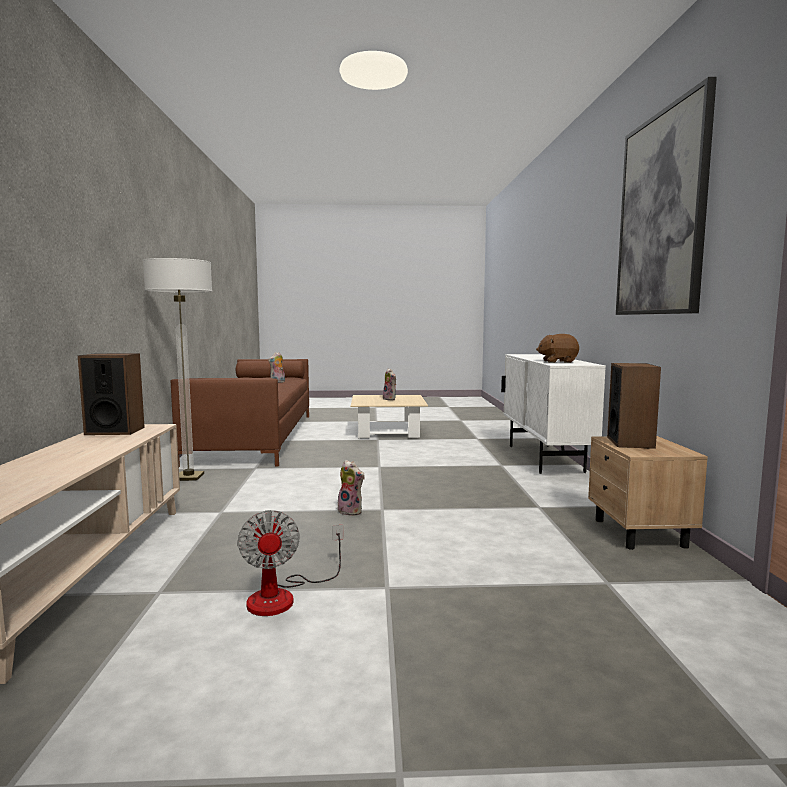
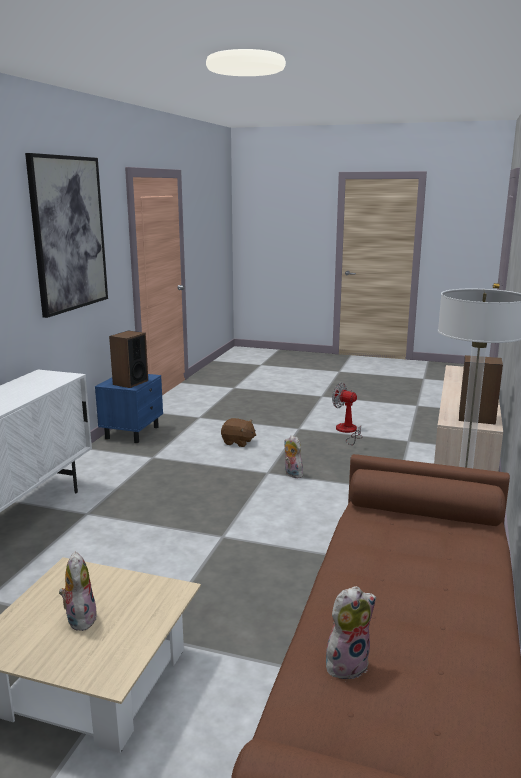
camera: 160 degrees left, 10 degrees up
fan [237,510,343,616] -> fan turned 60 degrees counterclockwise [332,383,363,445]
brown plush toy [536,334,579,363] -> brown plush toy moved to [221,418,256,447]
beige nightstand [588,436,708,550] -> blue nightstand [95,374,163,443]

